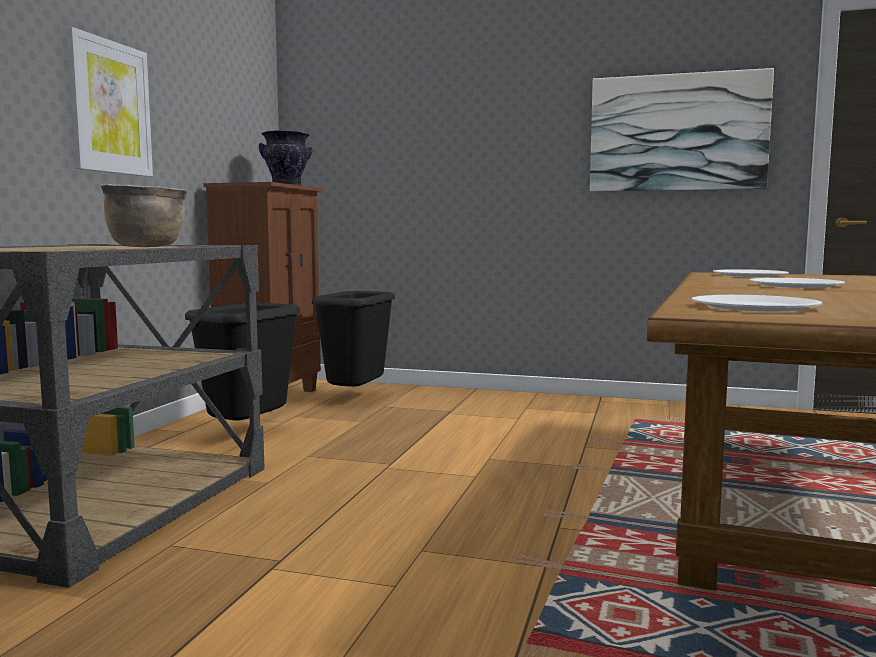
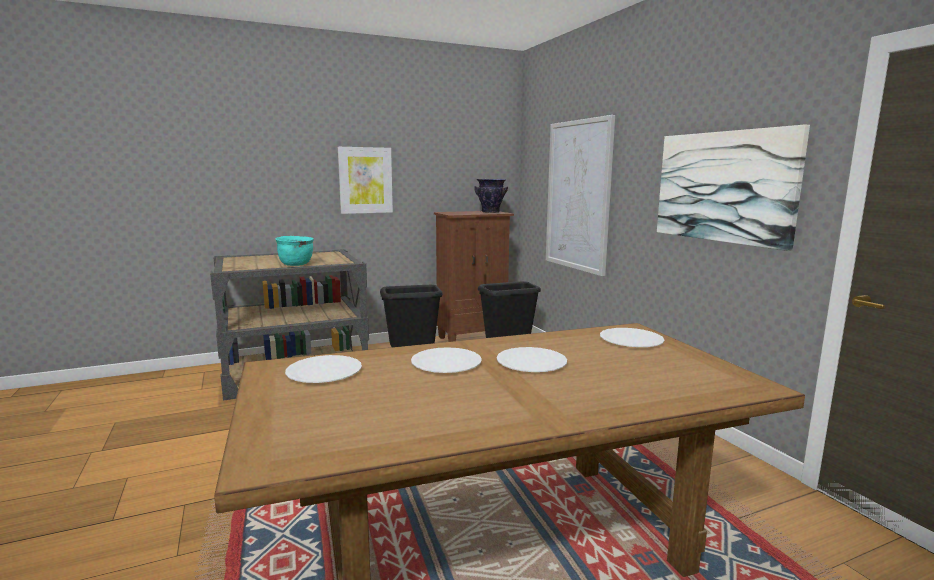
camera: 50 degrees right, 5 degrees up
brown cooking pot [100,184,187,247] -> turquoise cooking pot [276,236,314,266]
none -> white plate [411,347,482,373]
none -> picture [546,115,615,276]

